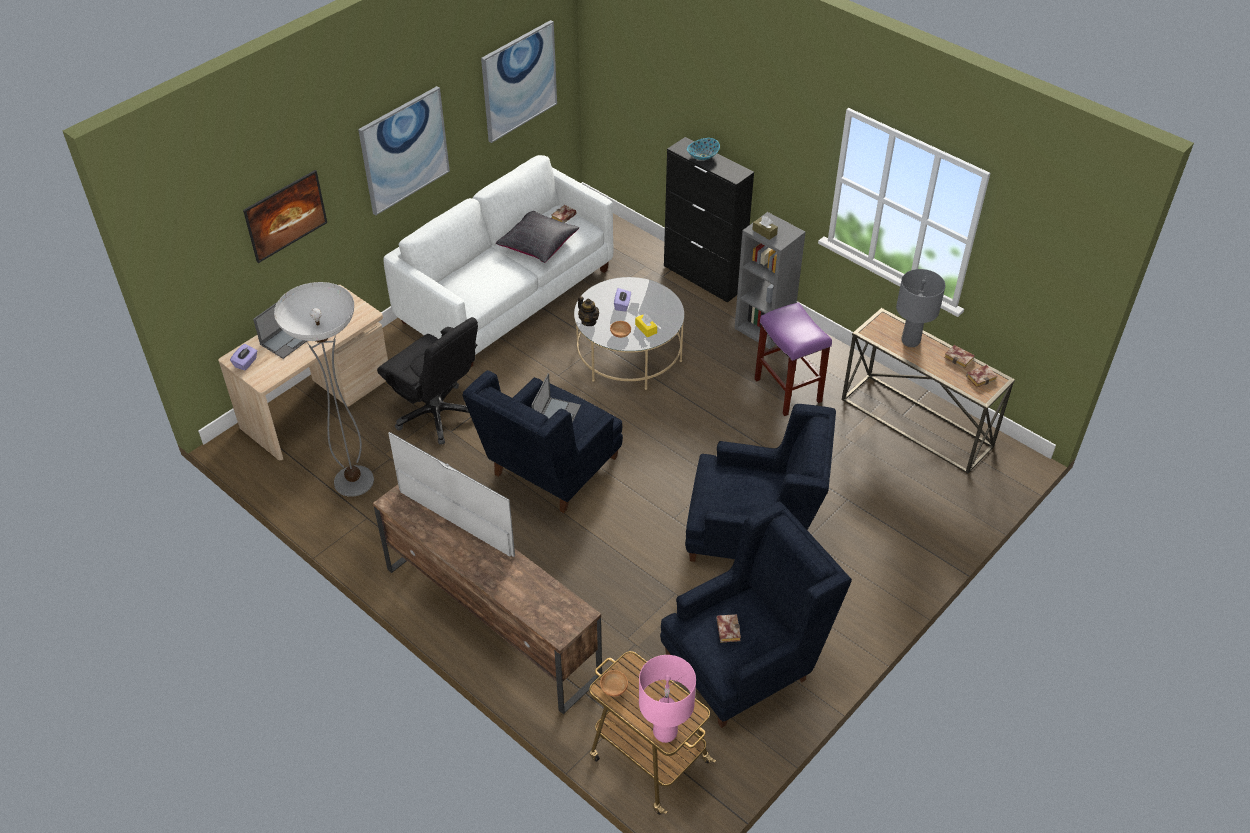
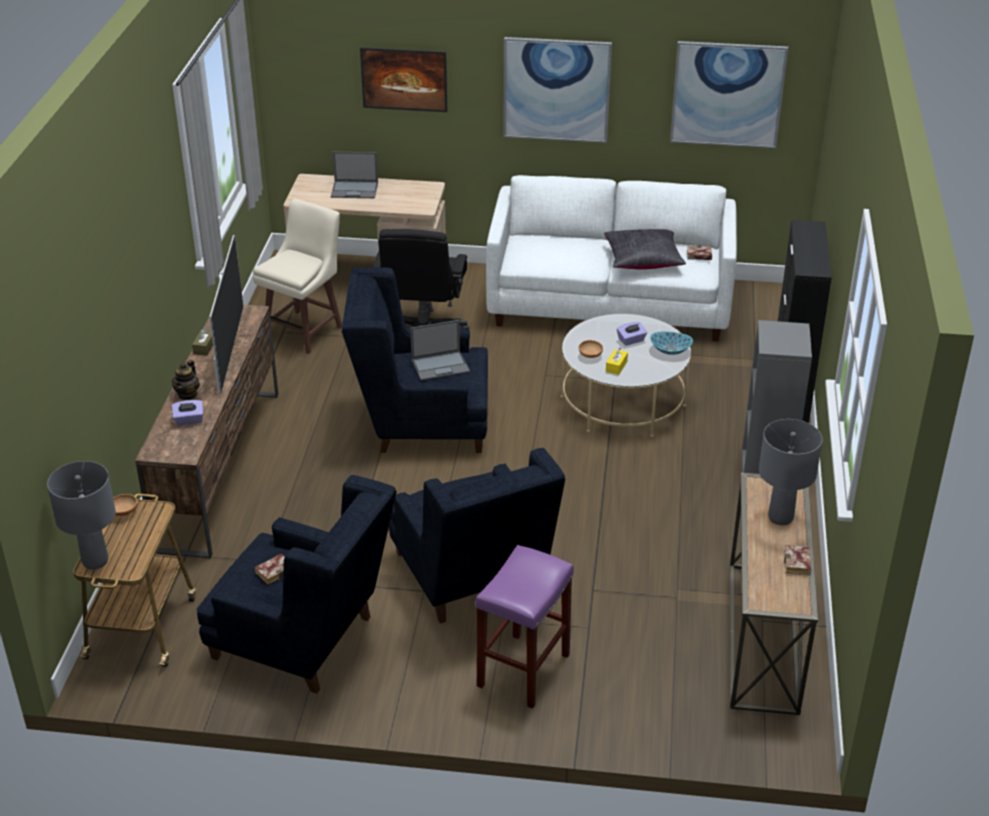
camera: 55 degrees right, 10 degrees down
purple tissue box [230,344,257,370] -> purple tissue box moved to [172,400,204,425]
floor lamp [274,282,374,497] -> beige stool [253,199,342,354]
teapot [578,296,599,326] -> teapot moved to [172,360,200,400]
pink table lamp [639,655,696,743] -> grey table lamp [47,461,116,570]
bowl [687,138,720,160] -> bowl moved to [650,332,693,355]
brown tissue box [752,216,778,240] -> brown tissue box moved to [192,327,213,356]
purple stool [755,302,832,416] -> purple stool moved to [475,545,574,709]
book [966,365,997,387] -> none

